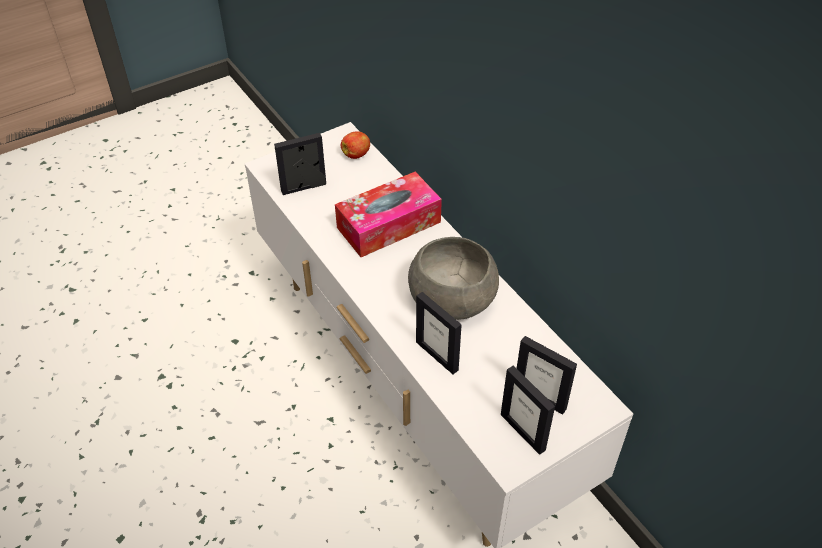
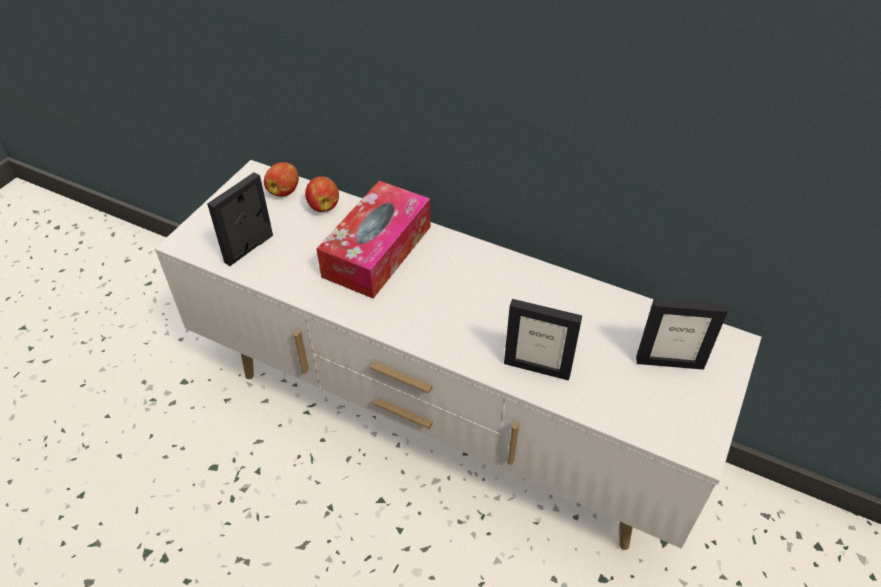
camera: 30 degrees left, 0 degrees up
grey bowl [408,237,499,320] -> none
picture frame [501,366,555,455] -> none
none -> apple [305,176,339,212]

